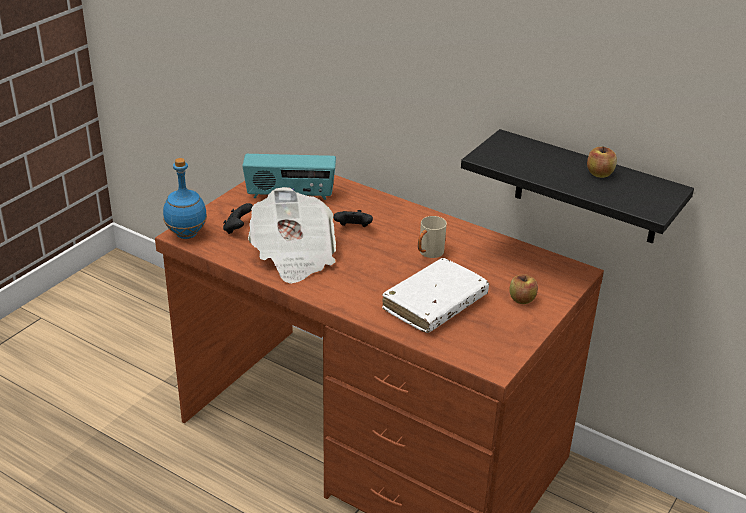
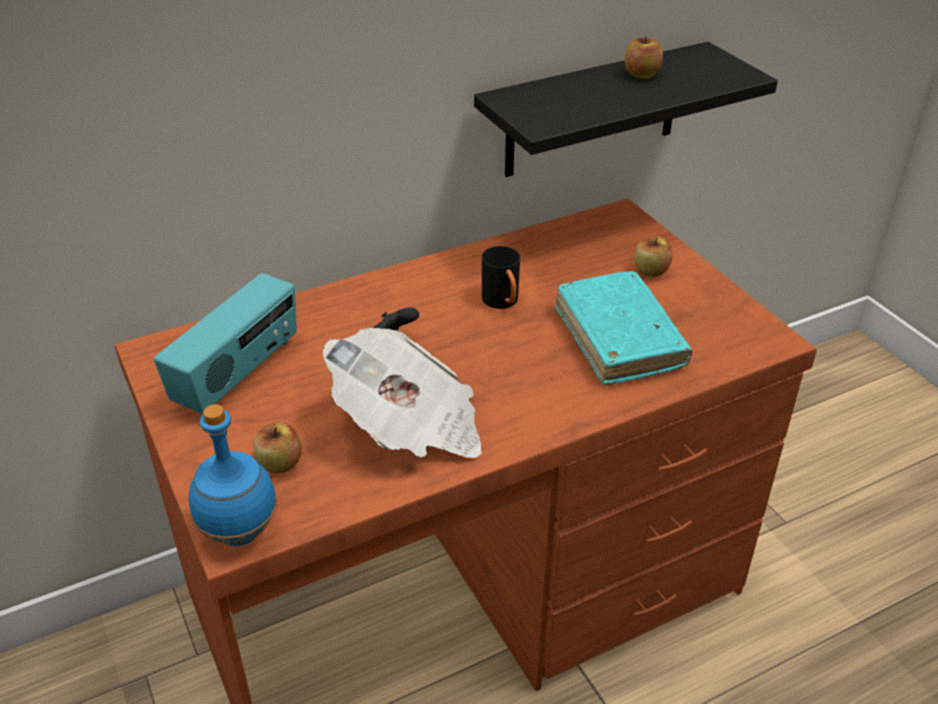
camera: 60 degrees left, 5 degrees up
black game controller [223,203,253,234] -> apple [253,422,302,474]
white book [382,258,489,333] -> turquoise book [555,271,692,385]
beige mug [418,216,447,258] -> black mug [482,246,520,309]

